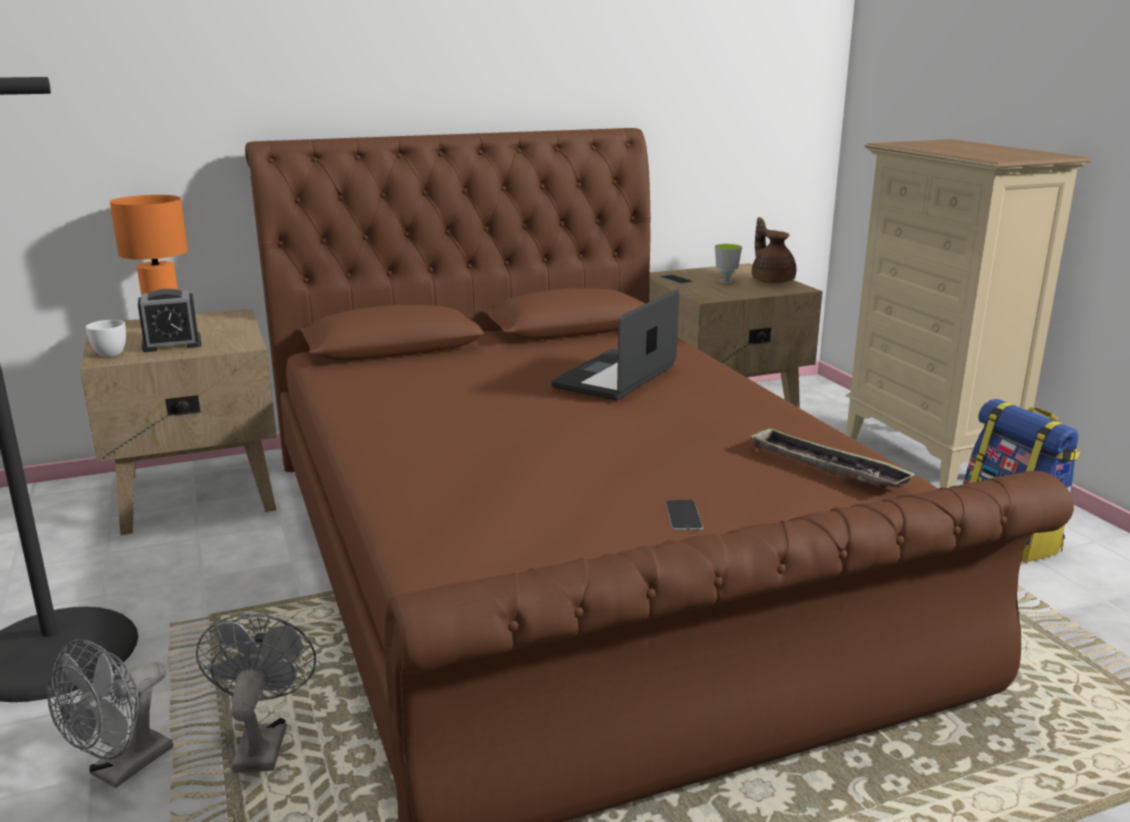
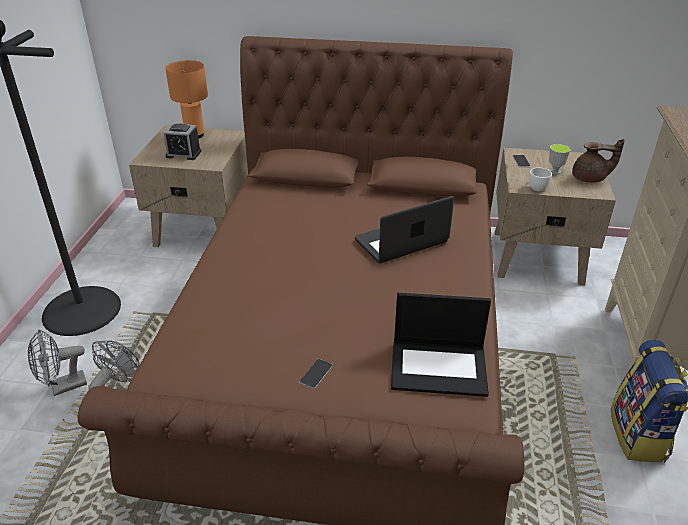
camera: 30 degrees right, 15 degrees up
white cup [86,320,126,357] -> white cup moved to [529,168,552,191]
tray [749,427,916,488] -> laptop [391,293,491,397]
brown teapot [752,217,796,284] -> brown teapot turned 90 degrees clockwise [572,139,625,183]

